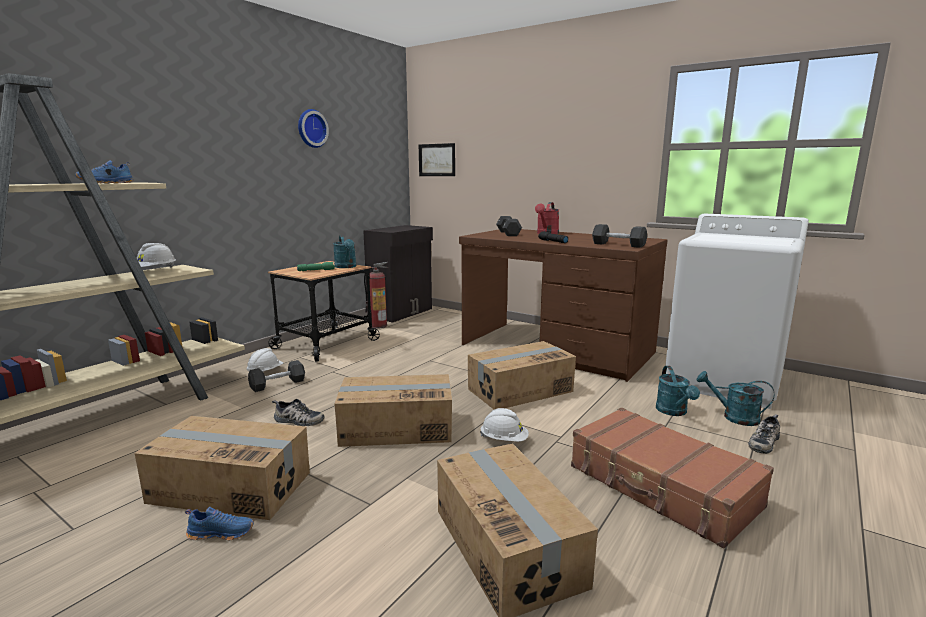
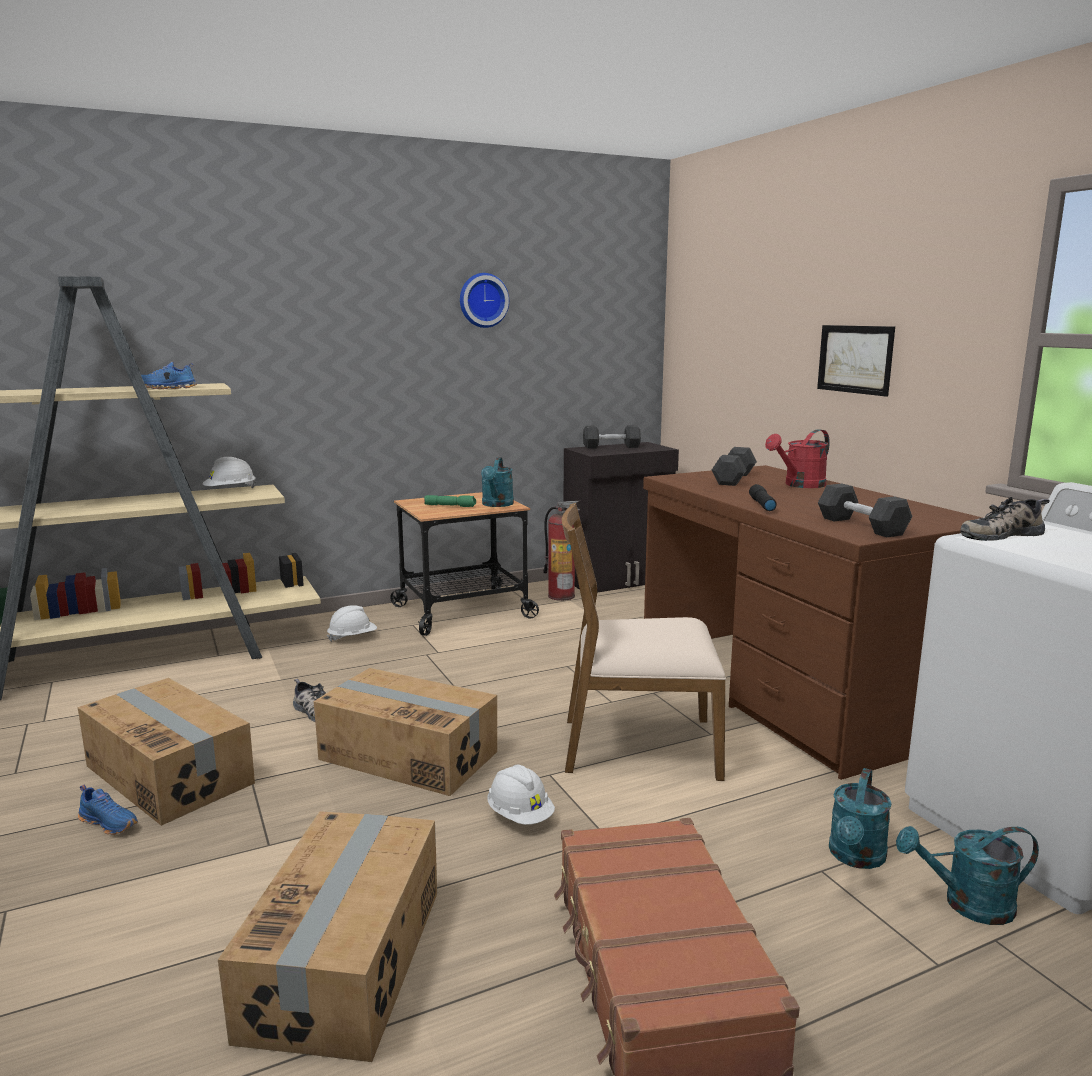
camera: 30 degrees right, 0 degrees up
black dumbbell [248,360,305,392] -> black dumbbell moved to [583,425,641,449]
picture [419,143,455,176] -> picture moved to [817,325,895,397]
cardboard box [468,341,576,410] -> brown chair [562,503,726,781]
turquoise watering can [697,371,774,426] -> turquoise watering can turned 60 degrees counterclockwise [896,826,1039,925]
shoe [748,414,780,454] -> shoe moved to [960,497,1050,541]

